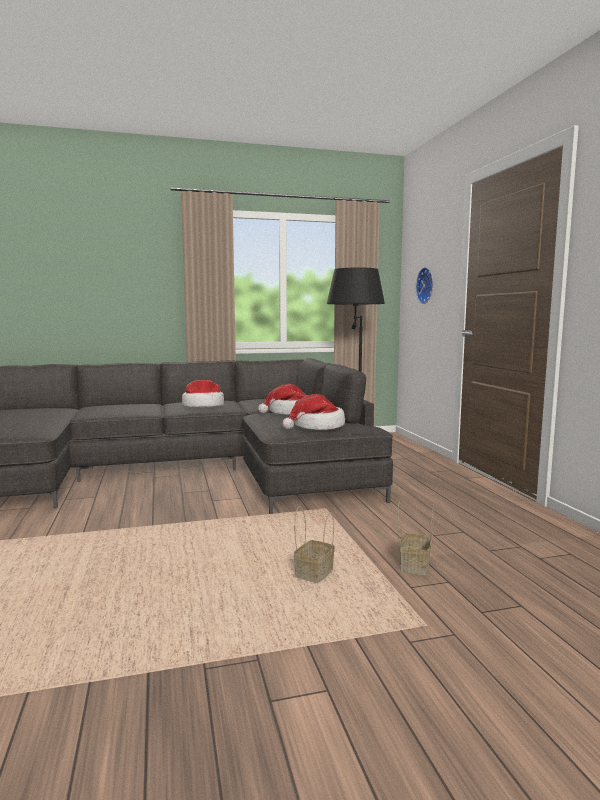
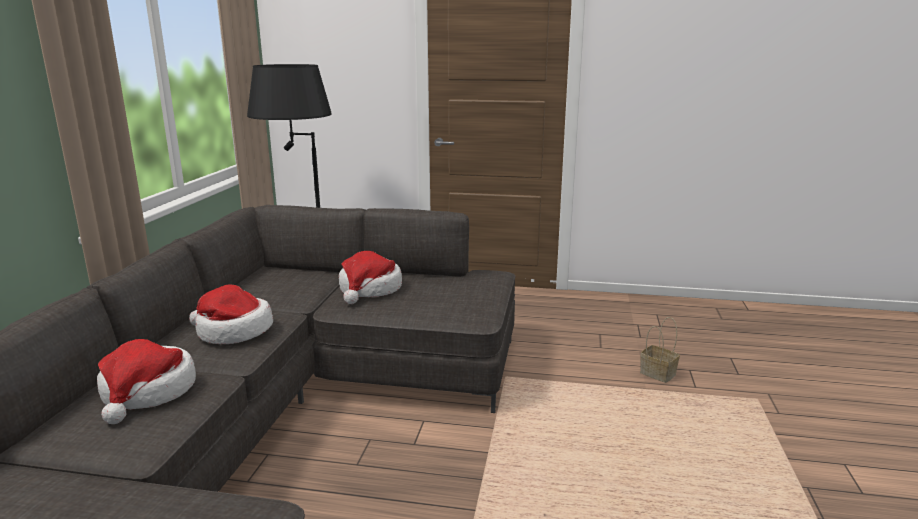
camera: 65 degrees left, 10 degrees up
hat [282,394,345,430] -> hat moved to [97,339,196,424]
basket [294,506,335,583] -> none
wall clock [416,267,433,304] -> none

